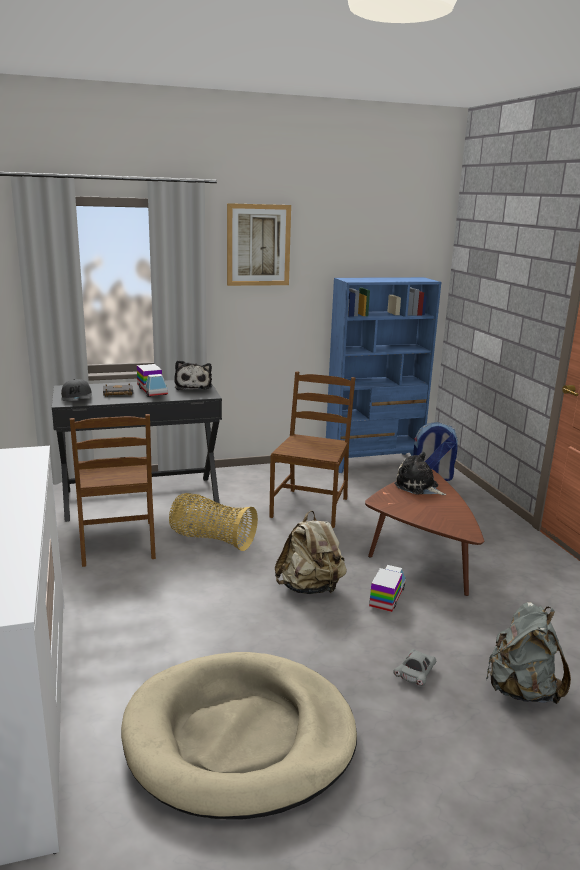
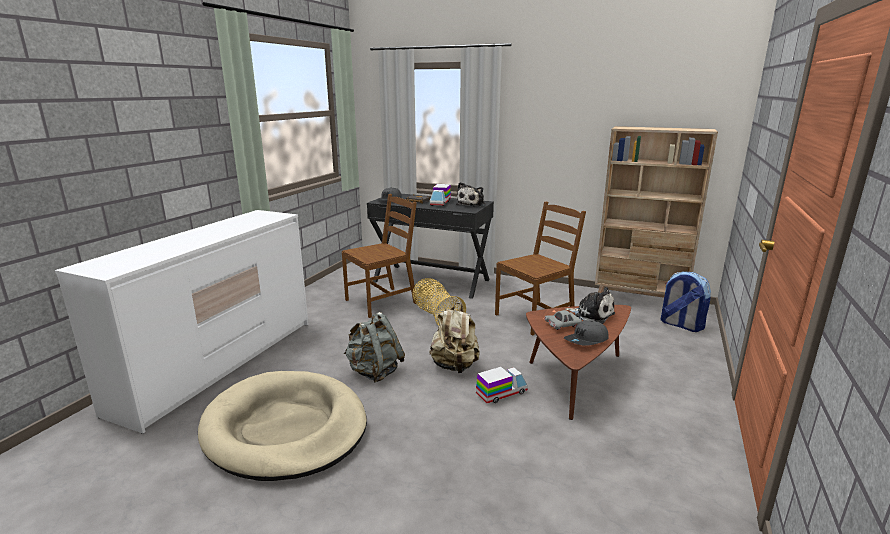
camera: 40 degrees right, 0 degrees up
brown chair [70,414,156,567] -> brown chair turned 150 degrees counterclockwise [342,194,417,318]
picture [227,203,291,286] -> none
blue bookcase [326,277,441,473] -> beige bookcase [595,126,718,297]
grey toy car [393,649,436,686] -> grey toy car moved to [544,310,582,330]
plush toy [394,451,446,495] -> plush toy turned 135 degrees clockwise [565,287,615,324]
grey backpack [486,602,571,704] -> grey backpack moved to [344,312,405,382]
none -> grey cap [564,320,609,346]

